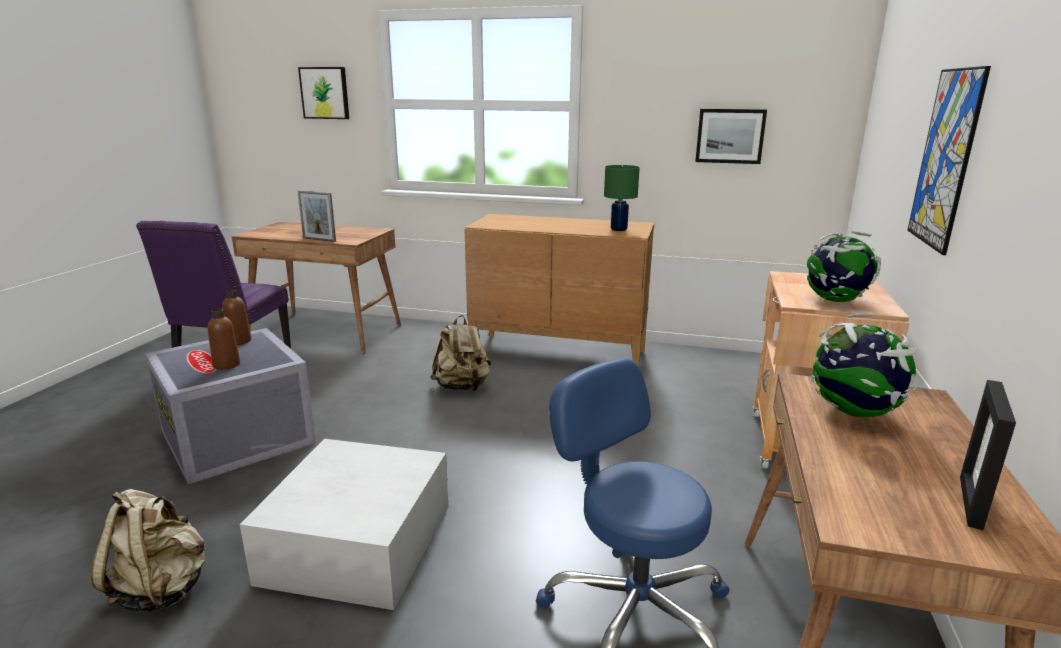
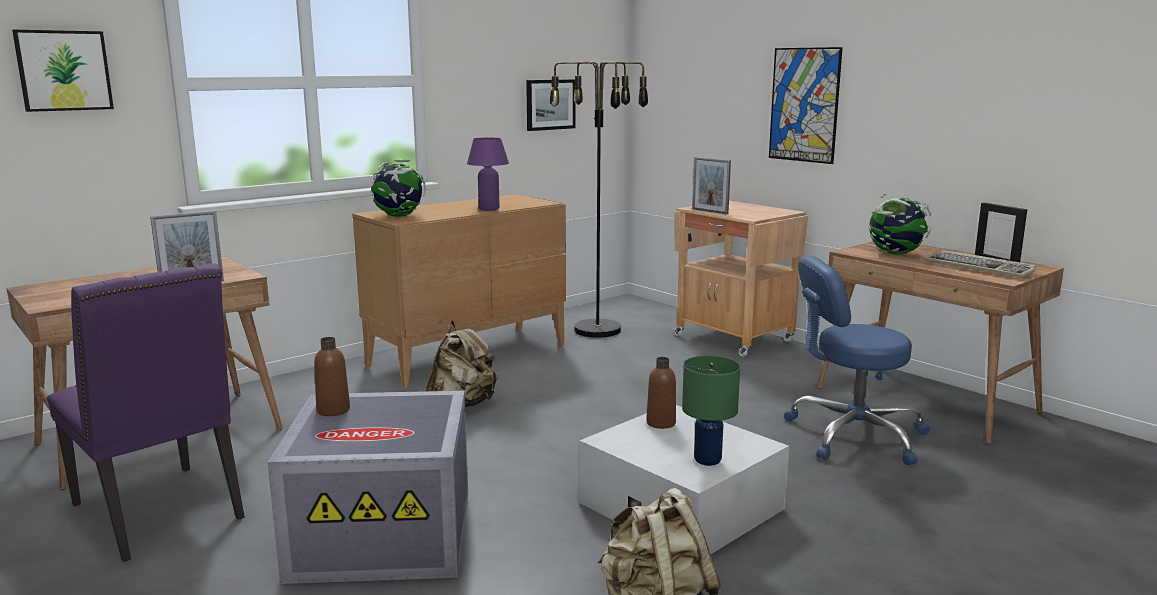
camera: 55 degrees left, 5 degrees down
brown bottle [208,308,240,370] -> brown bottle moved to [646,357,676,429]
green table lamp [604,165,640,231] -> green table lamp moved to [682,356,740,466]
globe [807,231,881,302] -> globe moved to [371,160,426,217]
none -> purple table lamp [467,138,509,211]
none -> floor lamp [550,62,648,338]
none -> picture frame [692,157,731,214]
none -> keyboard [923,250,1036,278]

